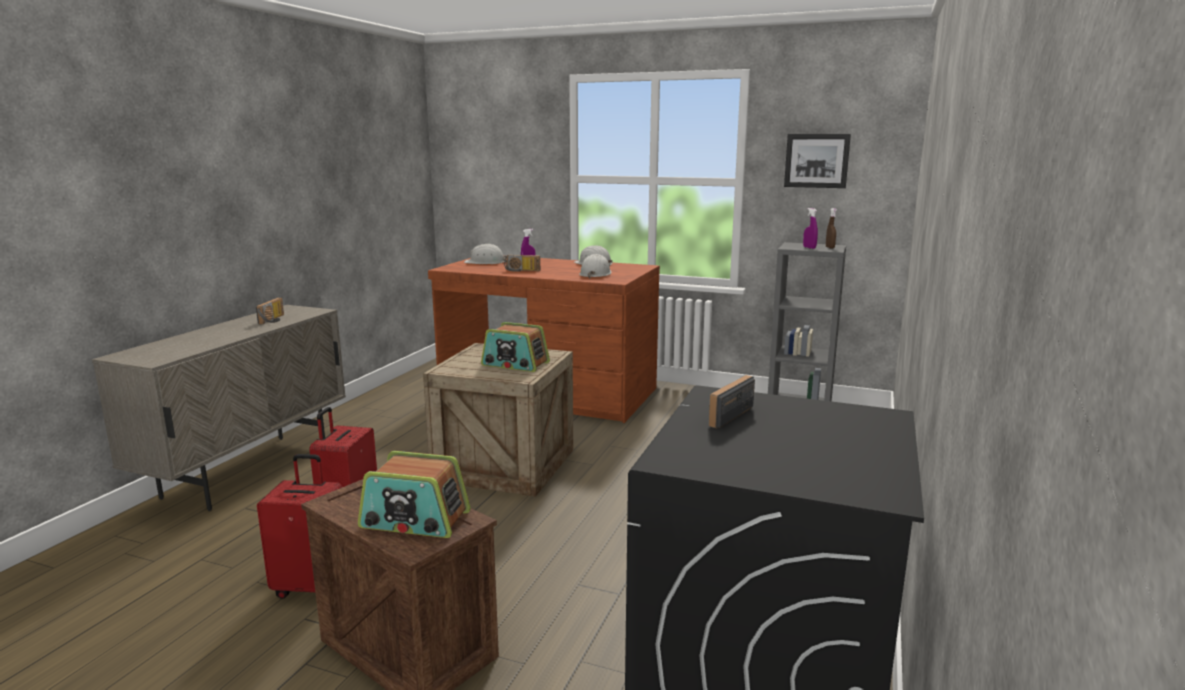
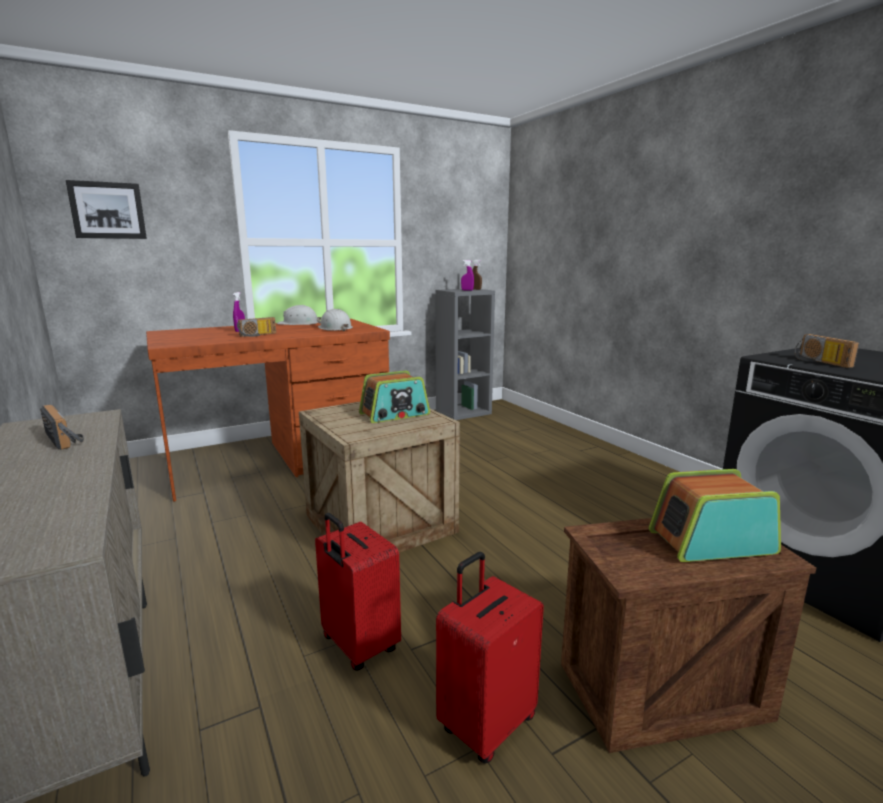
camera: 50 degrees left, 0 degrees up
radio [358,451,471,538] -> radio turned 150 degrees counterclockwise [649,469,781,562]
white hard hat [464,244,507,264] -> none
picture [784,134,851,188] -> picture moved to [66,180,147,239]

